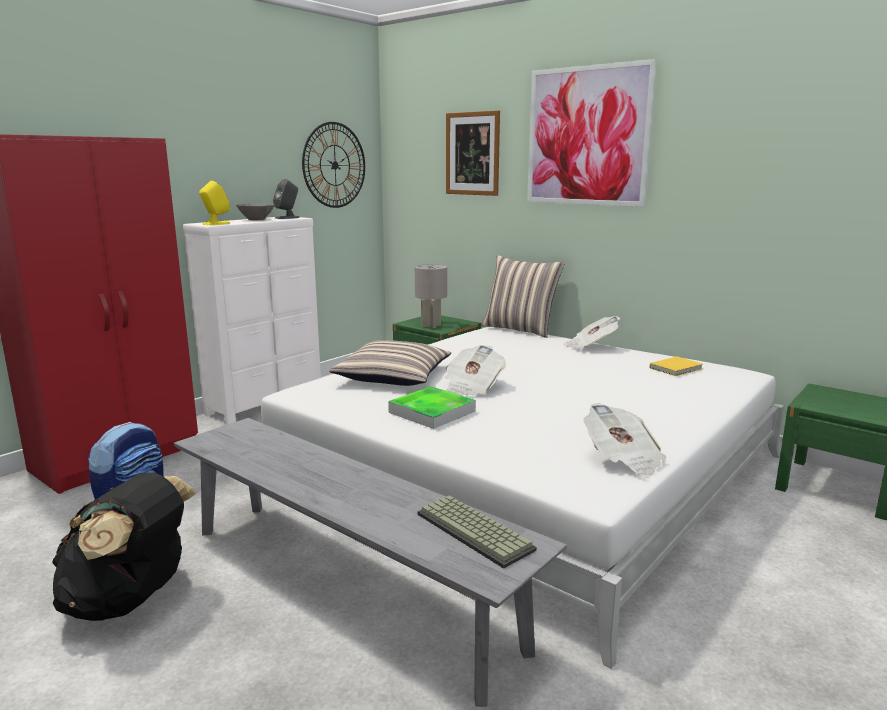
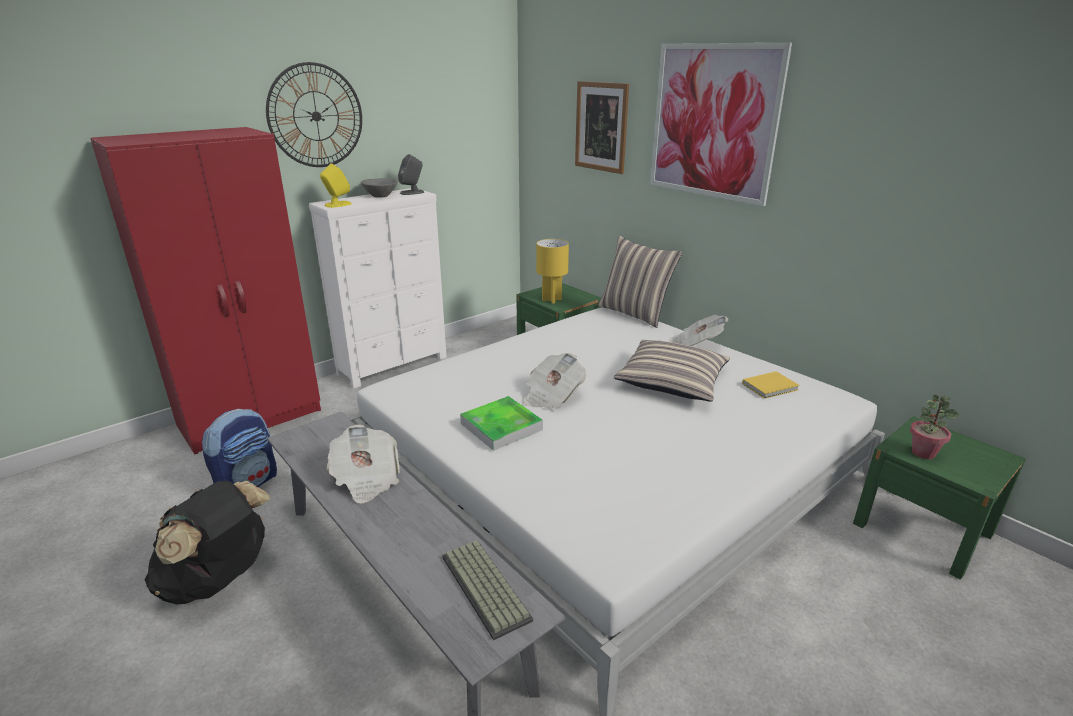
camera: 10 degrees right, 10 degrees up
wall clock [302,122,365,208] -> wall clock moved to [266,62,362,167]
pillow [329,340,451,386] -> pillow moved to [614,340,730,402]
grey table lamp [415,264,447,328] -> yellow table lamp [536,239,569,304]
newspaper [583,403,666,478] -> newspaper moved to [327,425,400,504]
none -> potted plant [910,395,959,459]

